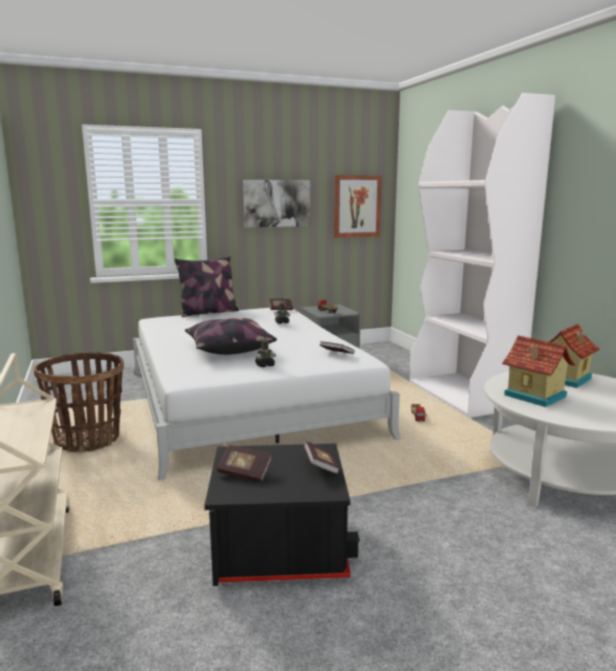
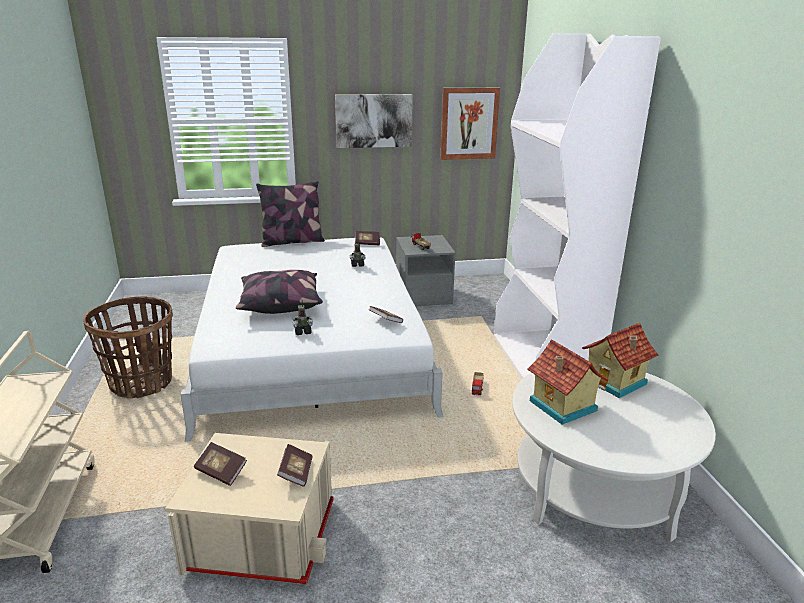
camera: 10 degrees right, 10 degrees up
black storage box [204,443,360,586] -> beige storage box [165,433,334,584]

